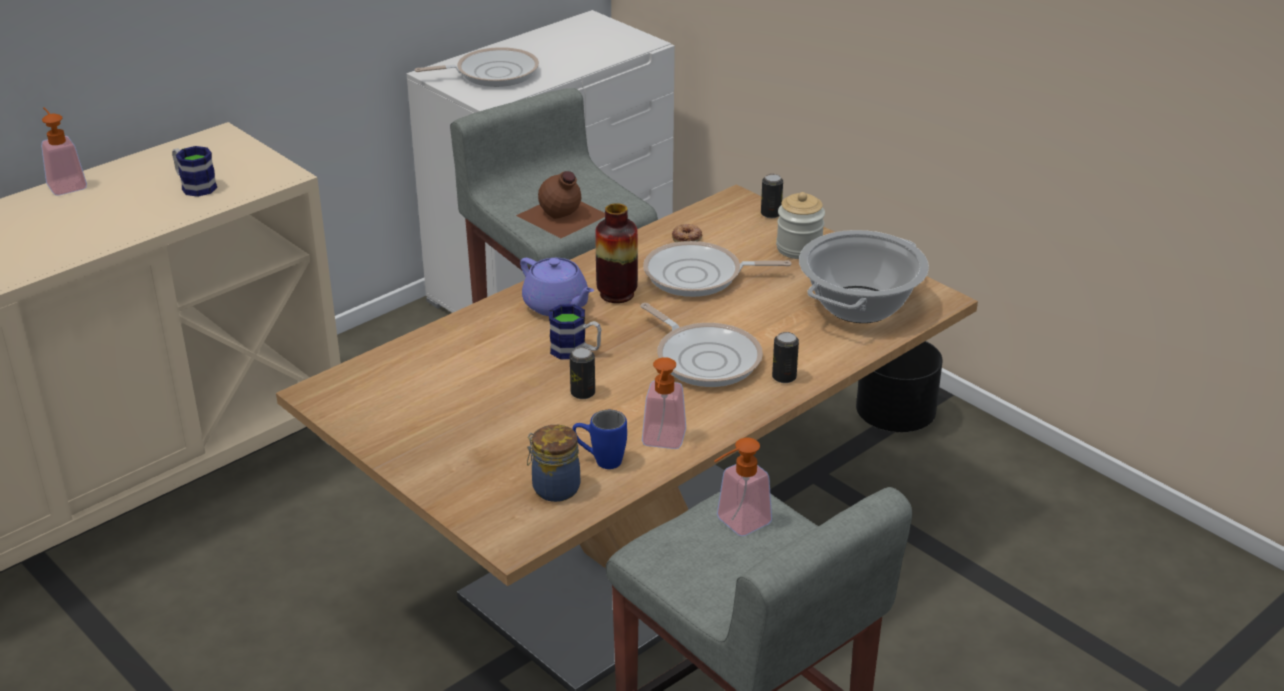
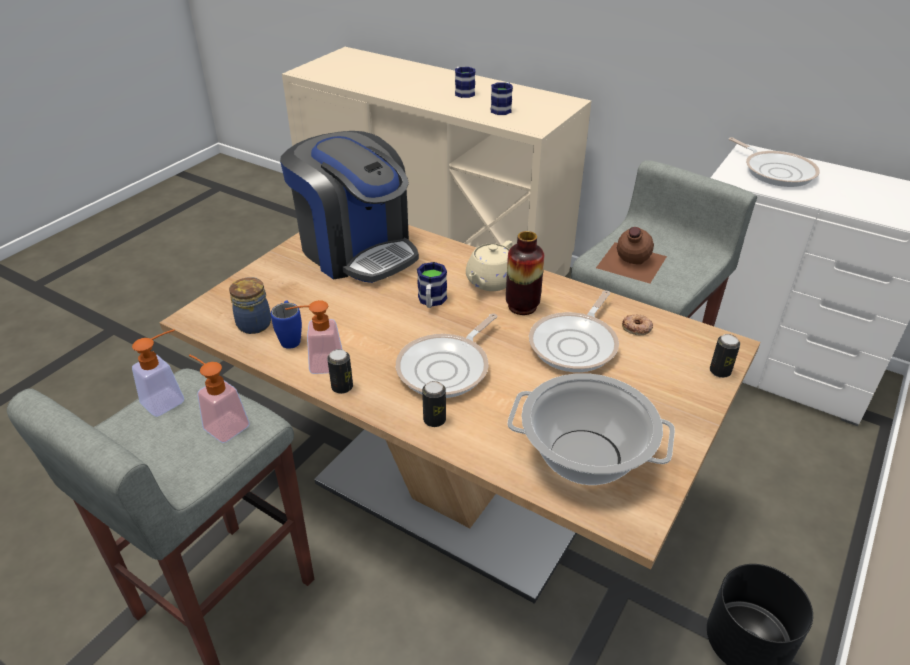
camera: 75 degrees right, 5 degrees up
soap dispenser [41,107,87,195] -> soap dispenser moved to [132,329,184,417]
purple teapot [520,258,594,316] -> beige teapot [466,240,512,291]
can [570,347,595,399] -> can moved to [327,349,353,394]
frying pan [643,241,791,297] -> frying pan turned 135 degrees counterclockwise [529,290,619,372]
jar [776,192,825,259] -> none
none -> coffee machine [280,131,419,283]
none -> mug [455,67,476,98]

